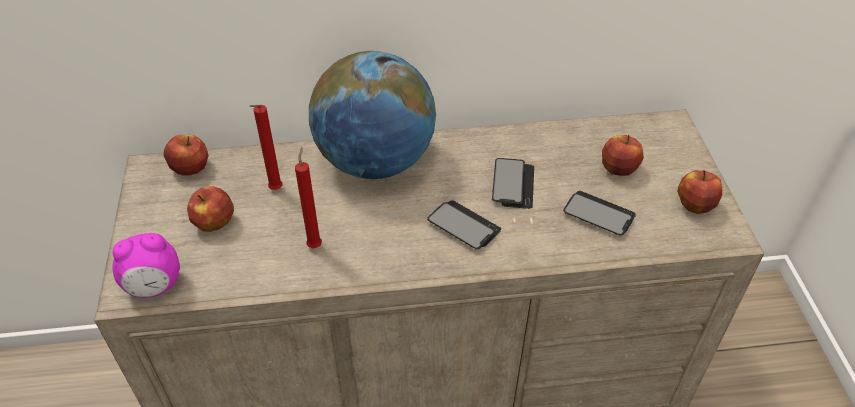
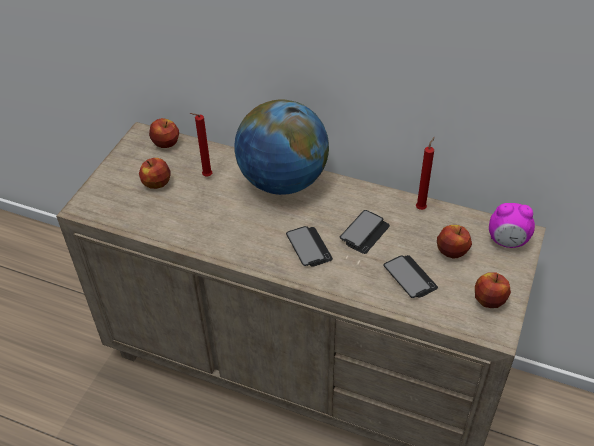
camera: 30 degrees right, 0 degrees up
alarm clock [112,233,180,298] -> alarm clock moved to [489,203,535,248]
red candle [295,147,322,248] -> red candle moved to [416,137,435,210]

